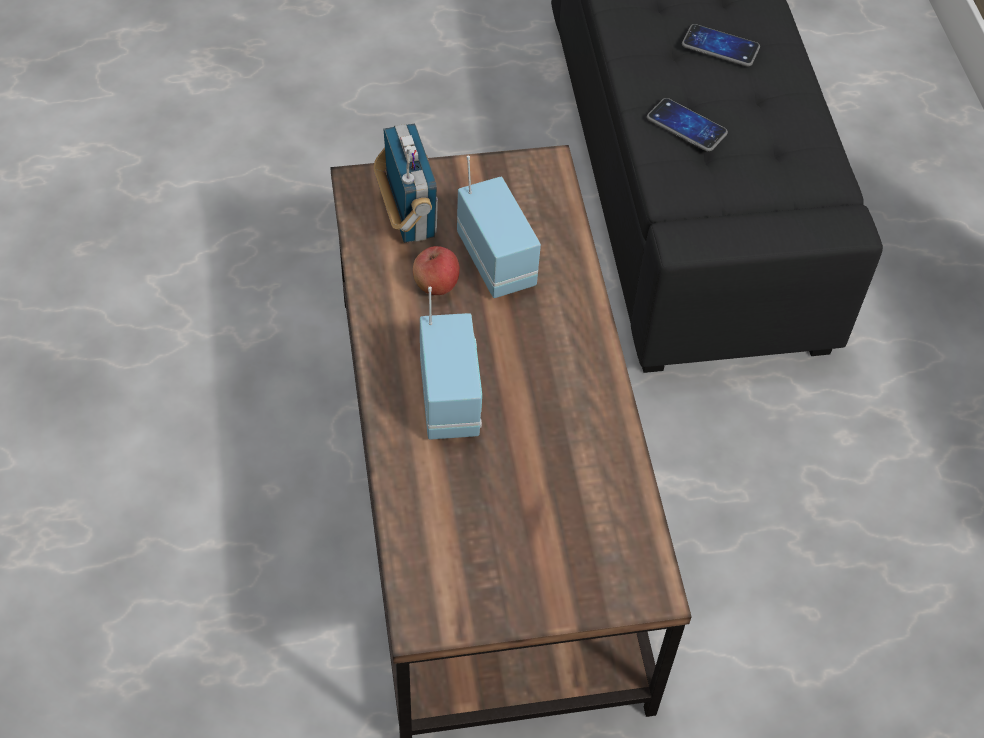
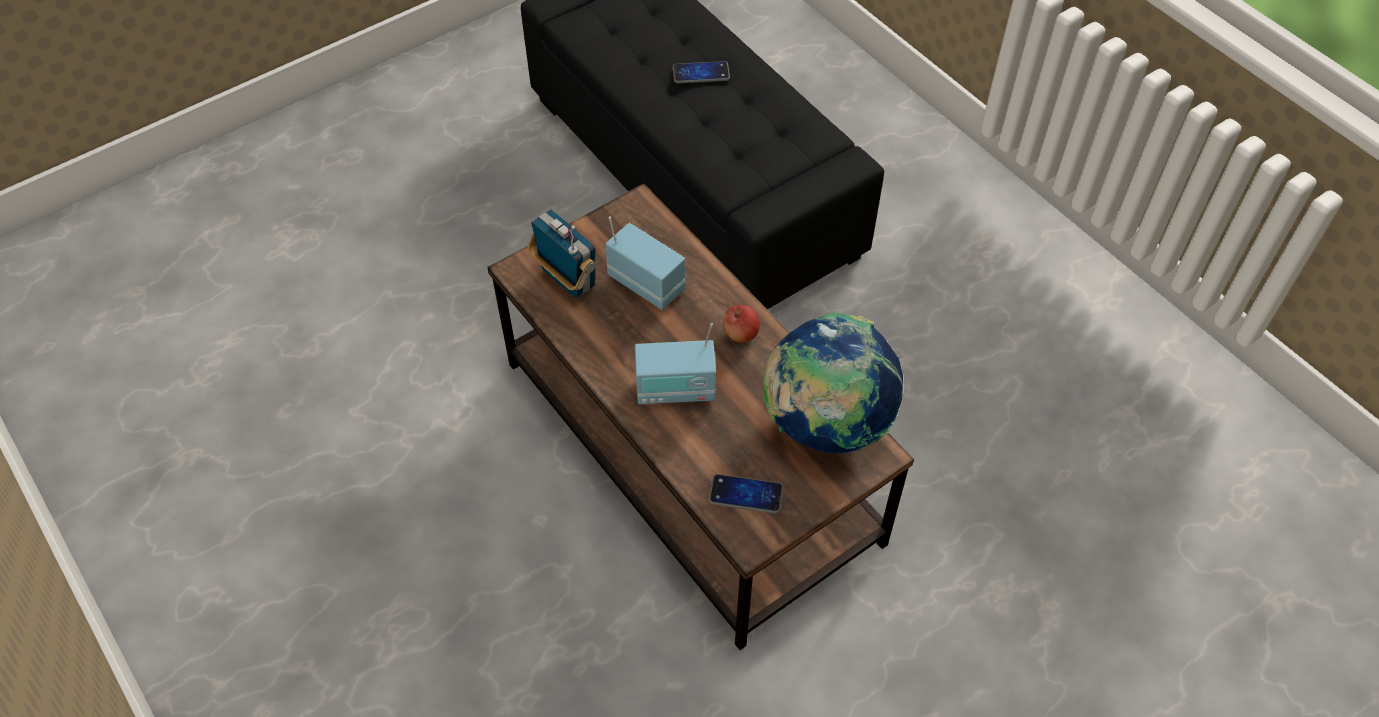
camera: 25 degrees left, 0 degrees up
apple [413,246,460,295] -> apple moved to [723,305,760,343]
radio [420,287,482,439] -> radio turned 120 degrees clockwise [635,323,716,404]
phone [647,98,728,152] -> phone moved to [709,474,784,514]
none -> globe [763,313,903,453]

